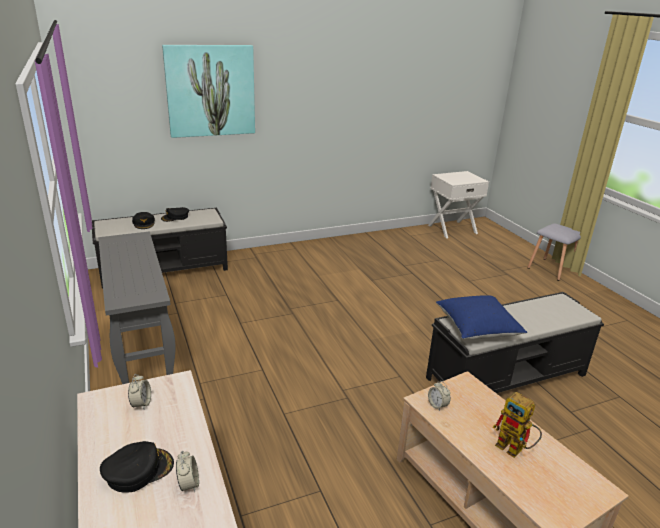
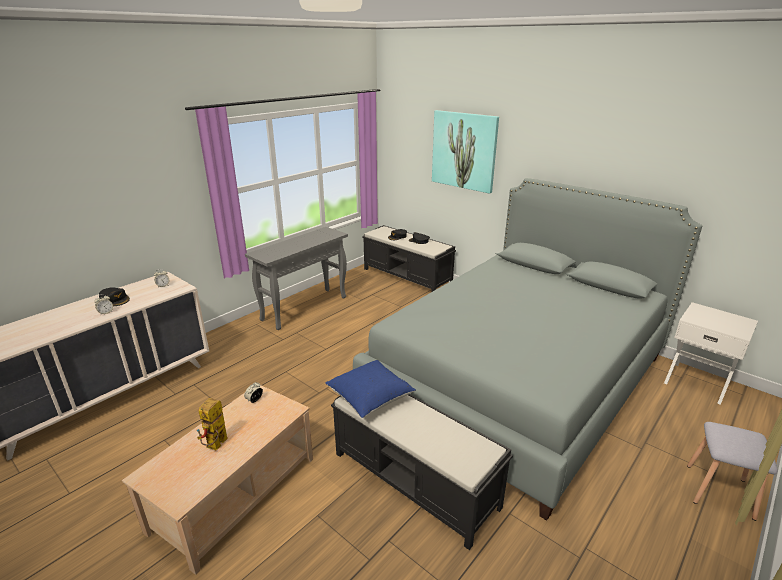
camera: 65 degrees right, 0 degrees up
none -> grey bed [353,178,702,521]

